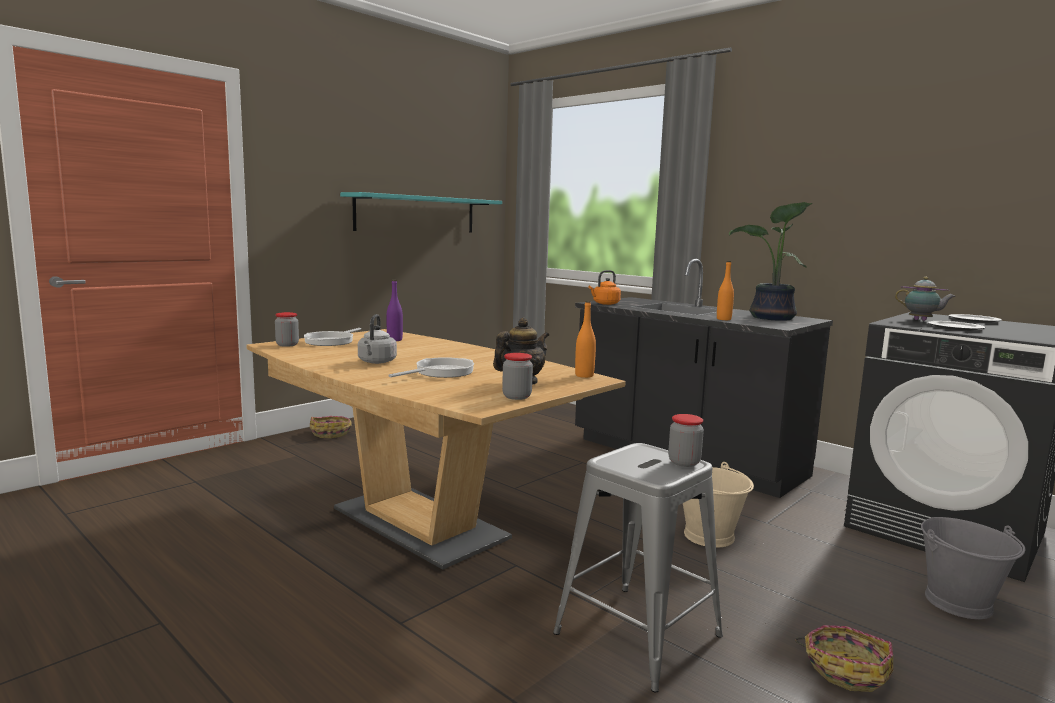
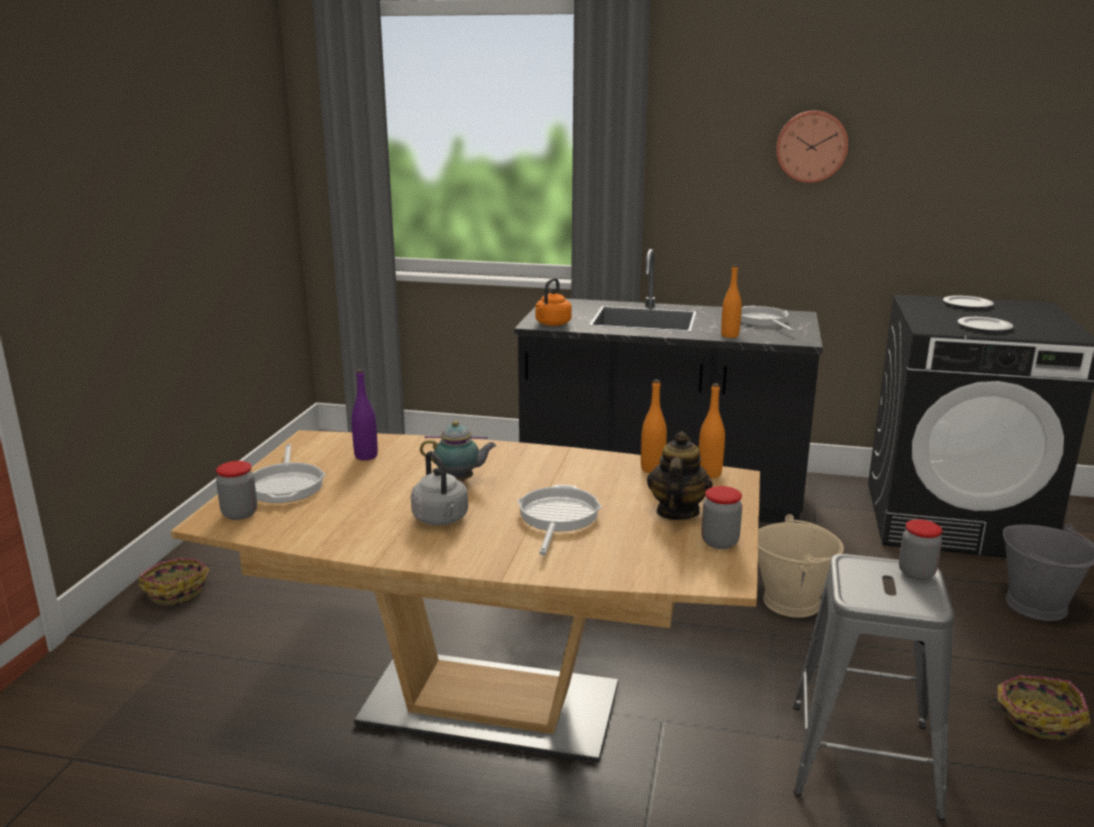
camera: 30 degrees left, 10 degrees up
turquoise shelf [340,192,502,233] -> none
potted plant [729,202,812,321] -> frying pan [741,306,795,332]
teapot [895,277,955,321] -> teapot moved to [420,421,497,481]
none -> orange bottle [641,379,667,473]
none -> wall clock [776,111,849,183]

